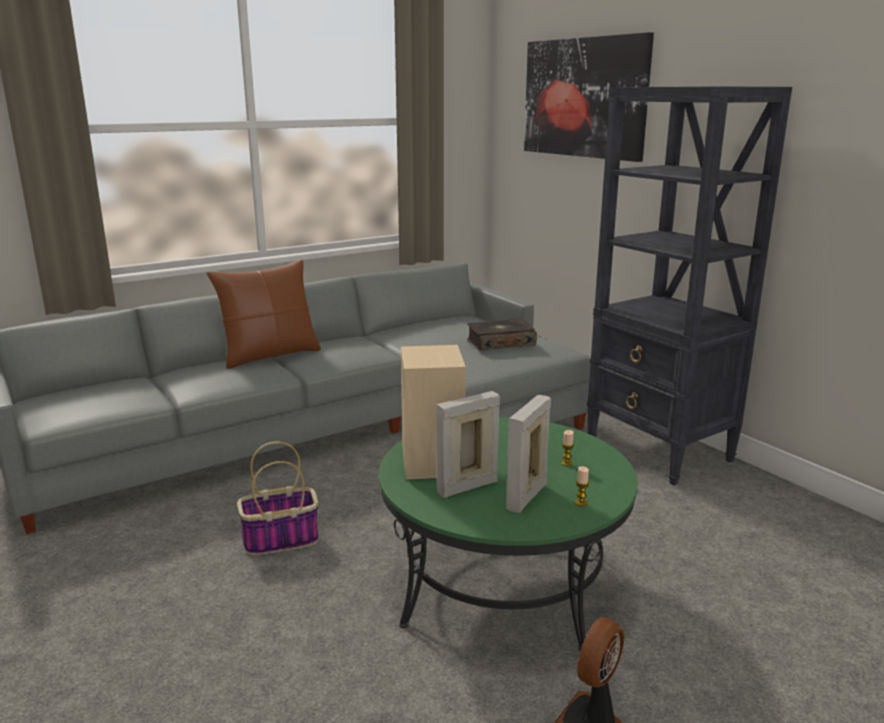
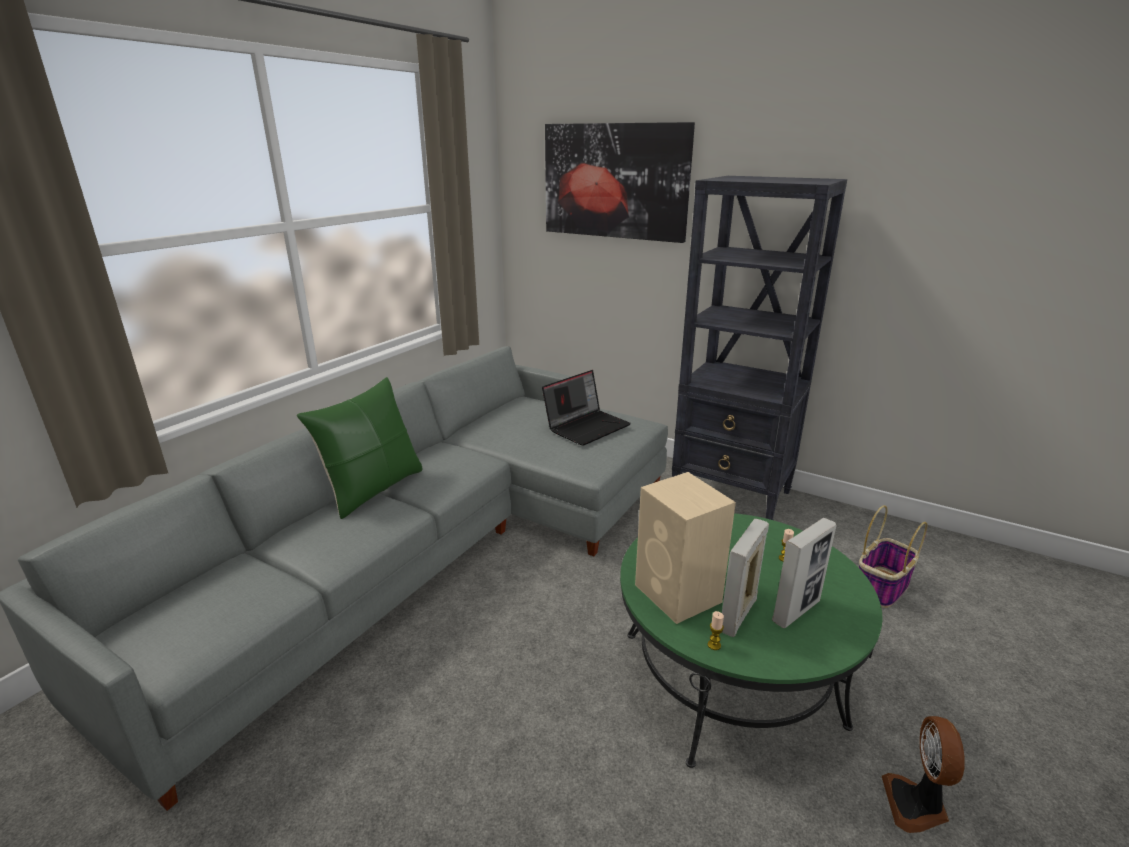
camera: 25 degrees left, 5 degrees up
brown pillow [206,260,321,369] -> green pillow [296,377,423,519]
basket [237,441,319,555] -> basket moved to [859,505,927,608]
book [467,318,537,351] -> laptop [542,370,631,446]
picture frame [506,395,551,513] -> picture frame turned 135 degrees counterclockwise [772,518,837,628]
candle [575,466,589,506] -> candle moved to [708,611,724,650]

